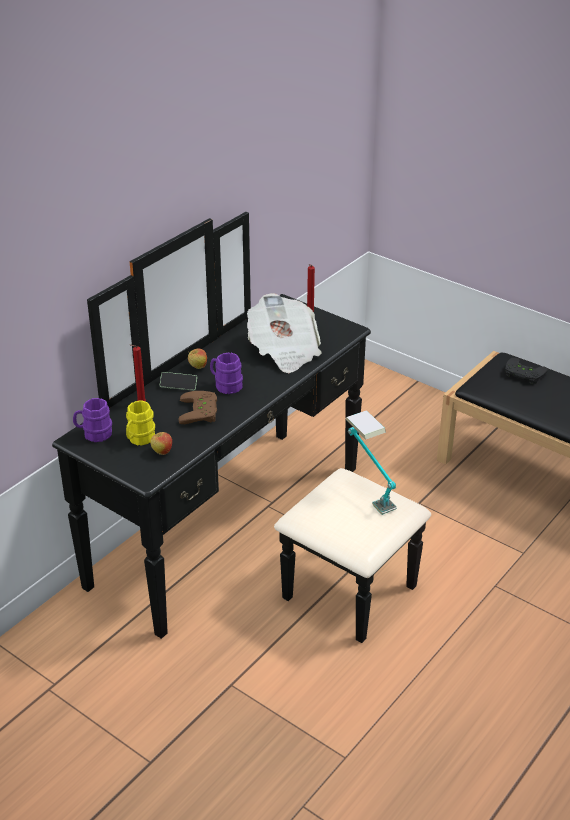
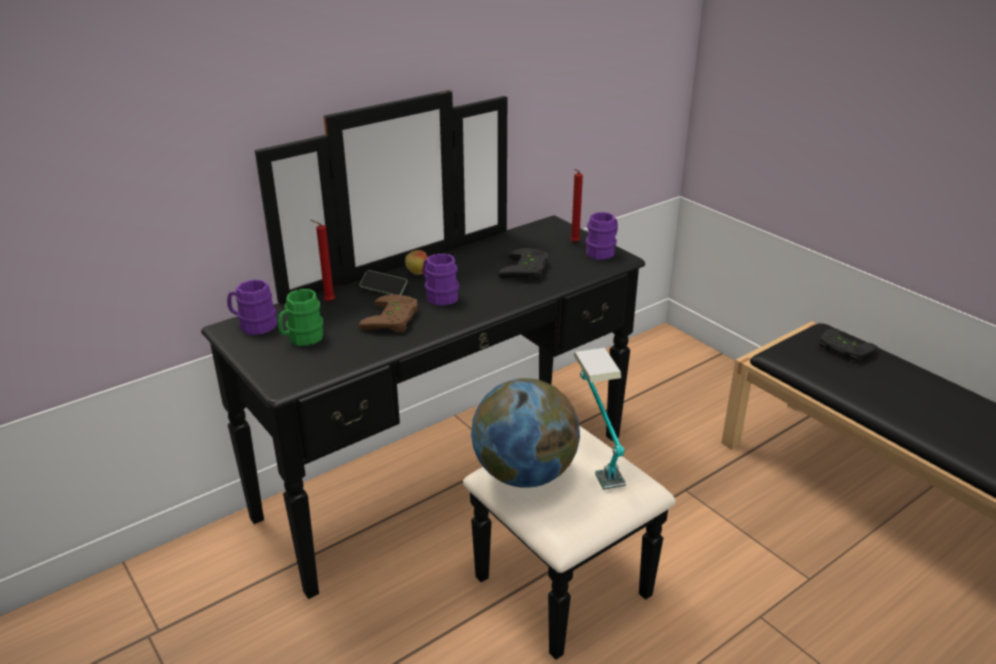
camera: 15 degrees right, 5 degrees down
yellow mug [126,400,155,446] -> green mug [278,289,323,346]
apple [150,432,172,455] -> none
newspaper [247,293,322,373] -> black game controller [498,248,548,281]
none -> globe [471,378,580,488]
none -> purple mug [585,212,618,260]

